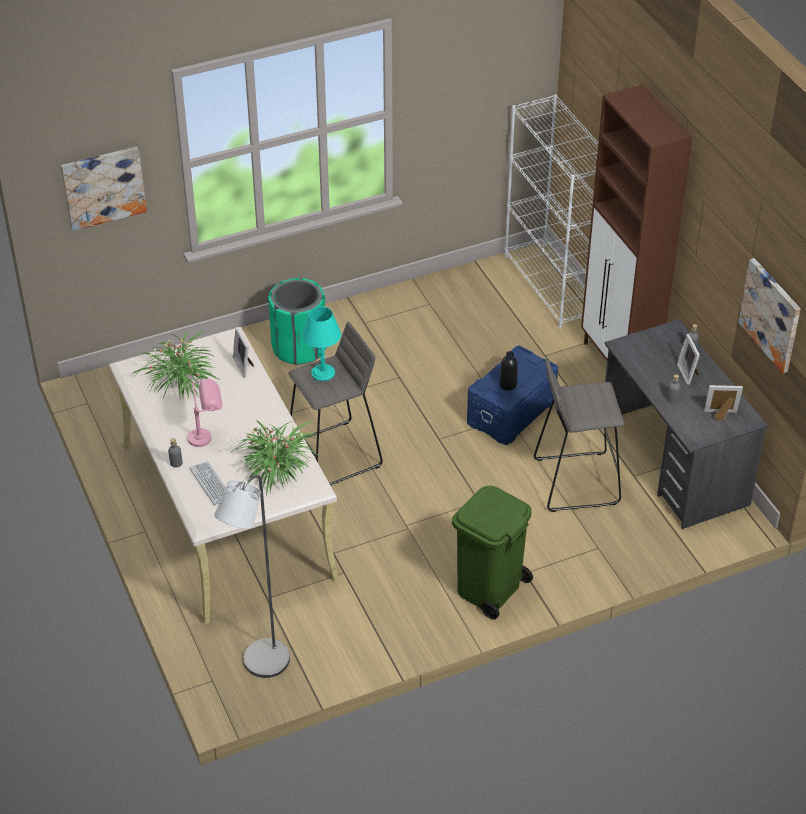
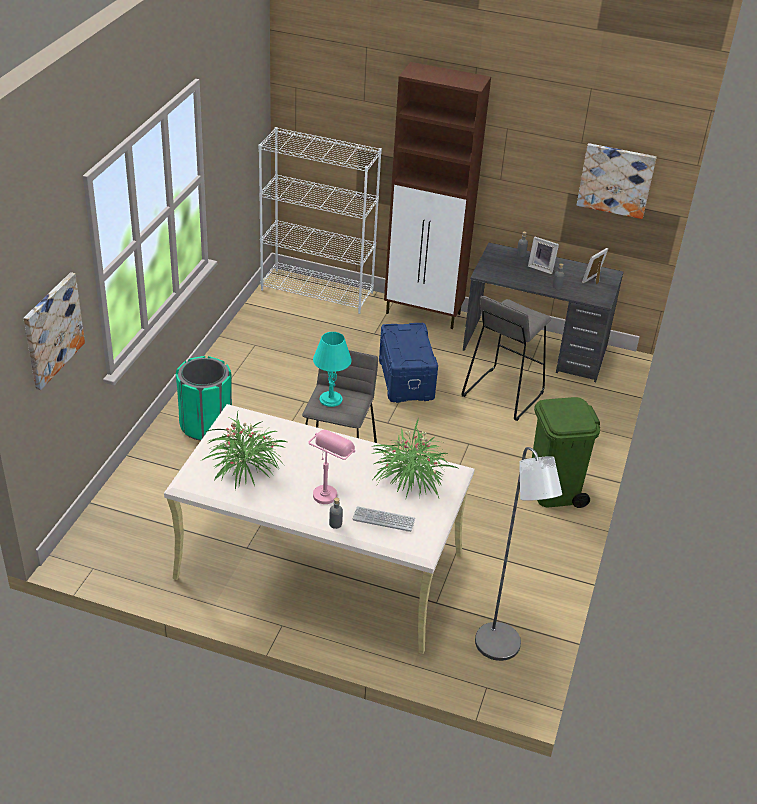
camera: 50 degrees left, 5 degrees down
picture frame [233,327,254,377] -> none
black bottle [499,351,518,391] -> none

